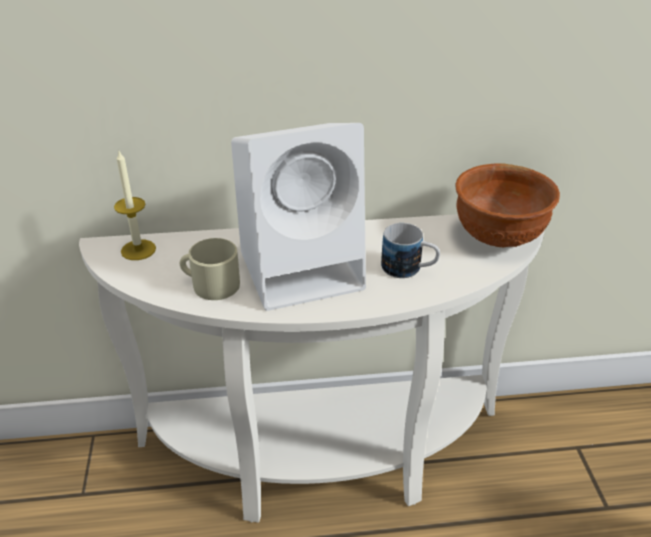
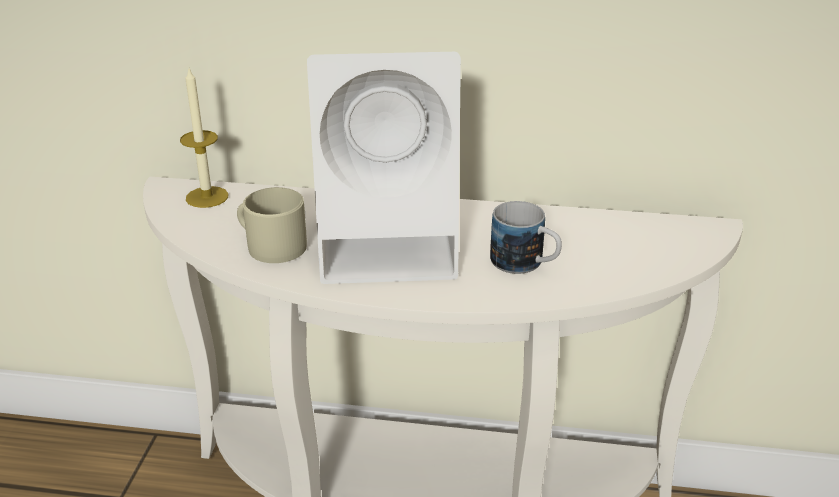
camera: 15 degrees right, 5 degrees down
brown bowl [455,164,560,247] -> none

